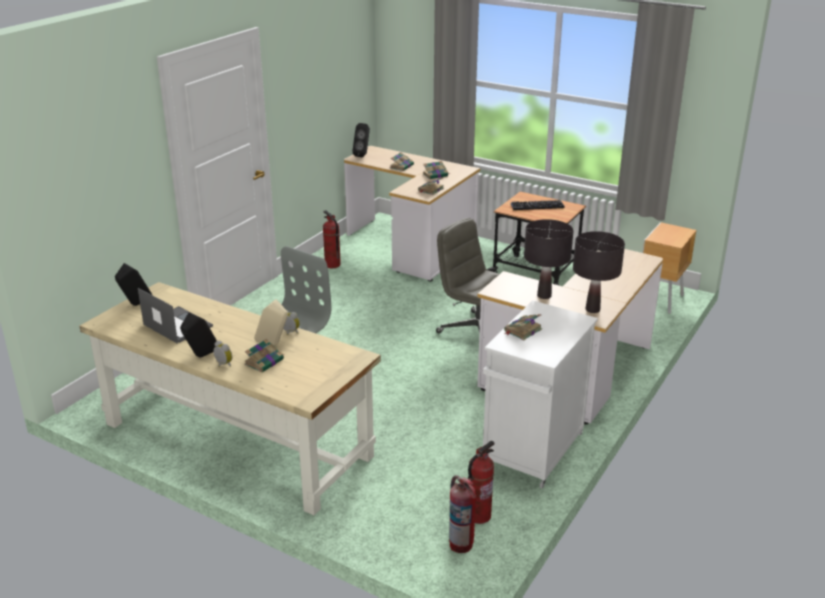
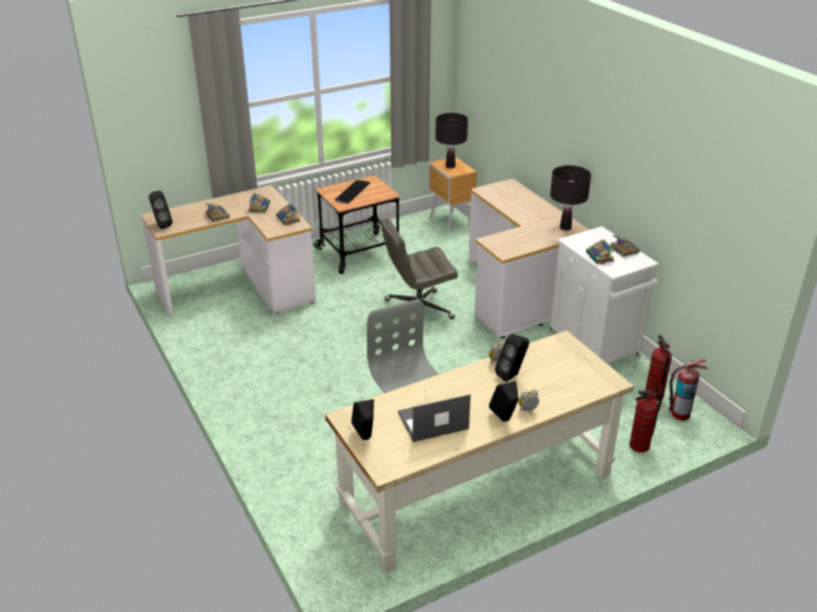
camera: 60 degrees left, 5 degrees up
book [244,339,284,373] -> book moved to [610,235,640,257]
beige speaker [254,299,288,345] -> black speaker [495,334,529,382]
fire extinguisher [323,210,341,268] -> fire extinguisher moved to [629,390,662,453]
black table lamp [524,219,573,299] -> black table lamp moved to [435,113,468,168]

